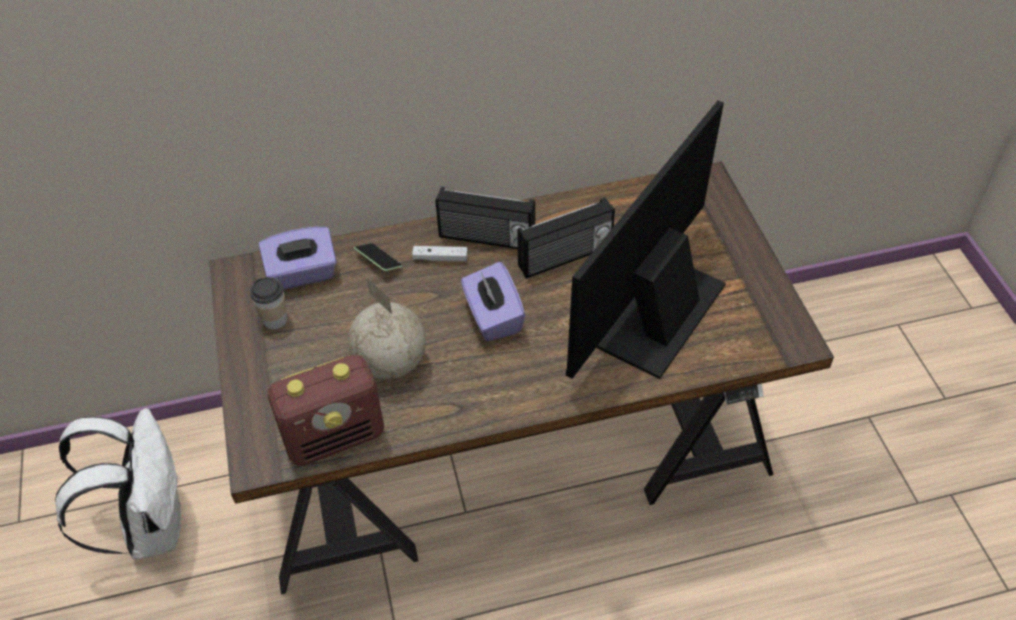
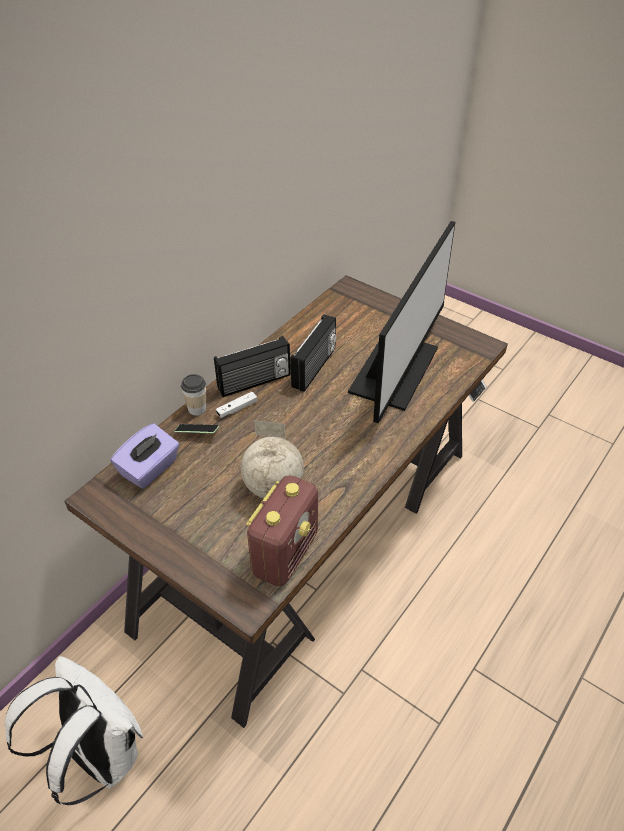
camera: 40 degrees left, 5 degrees down
cup [250,277,288,330] -> cup moved to [181,374,206,416]
purple tissue box [461,262,525,342] -> none
monitor [566,100,726,379] -> monitor turned 150 degrees counterclockwise [348,221,455,423]

